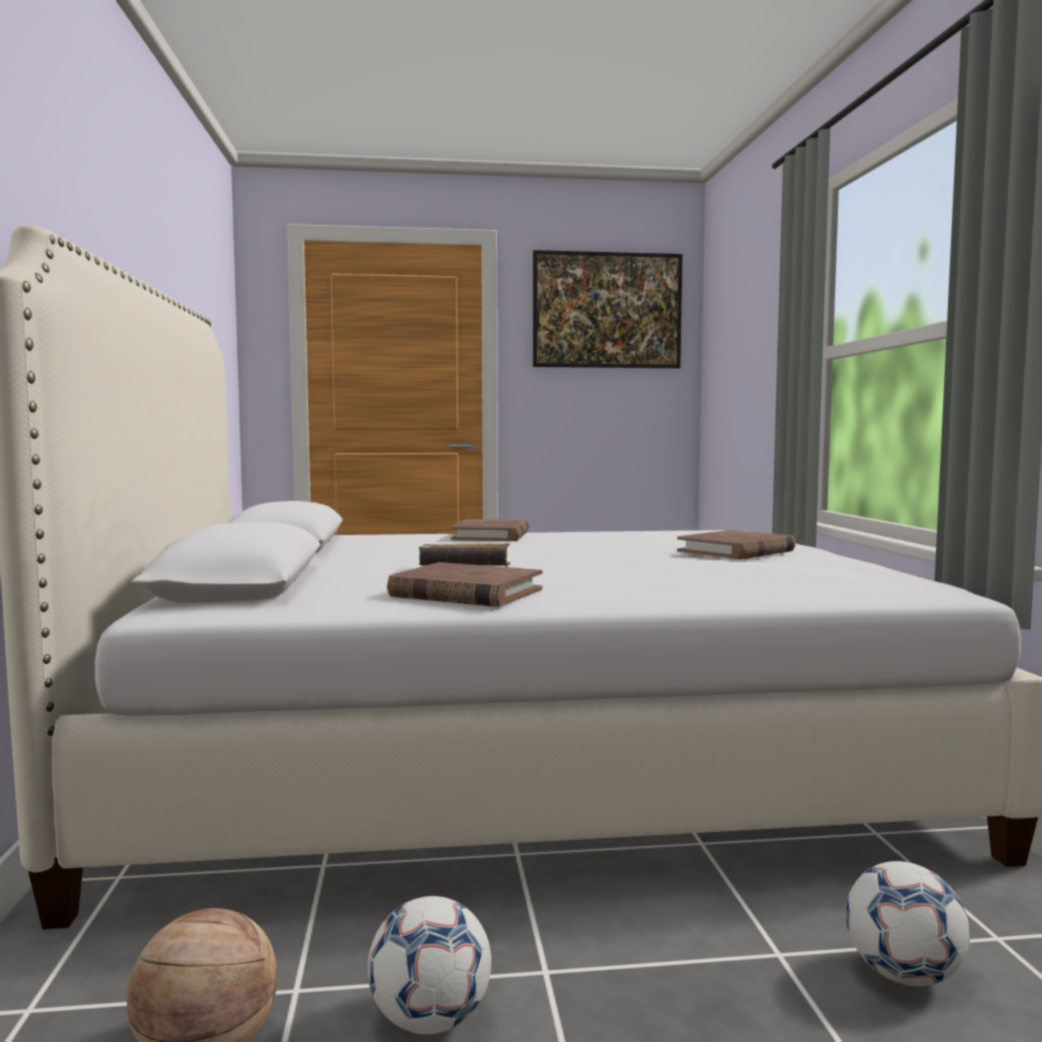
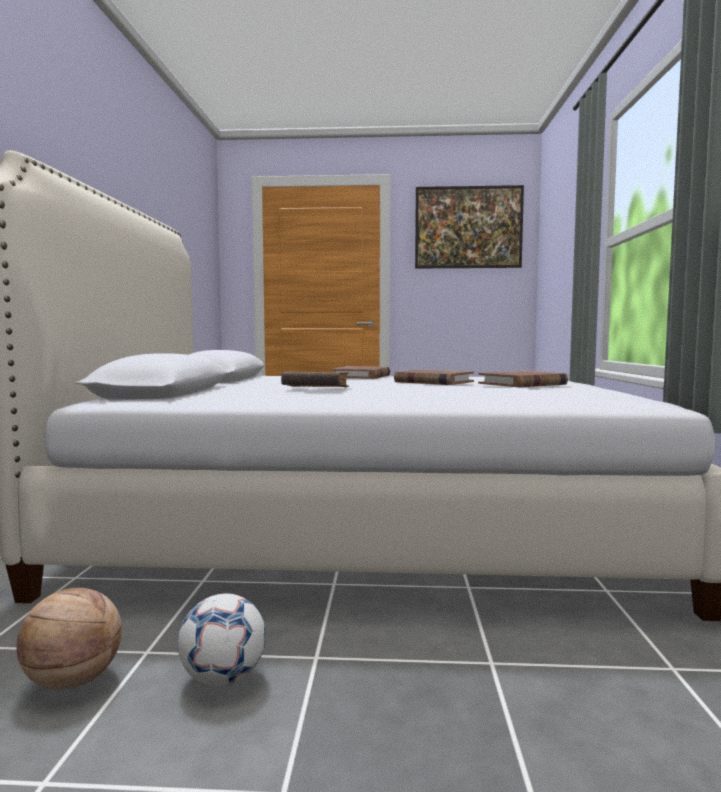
camera: 10 degrees right, 0 degrees up
brown book [387,562,542,607] -> brown book moved to [394,370,474,385]
football [846,861,970,986] -> none

